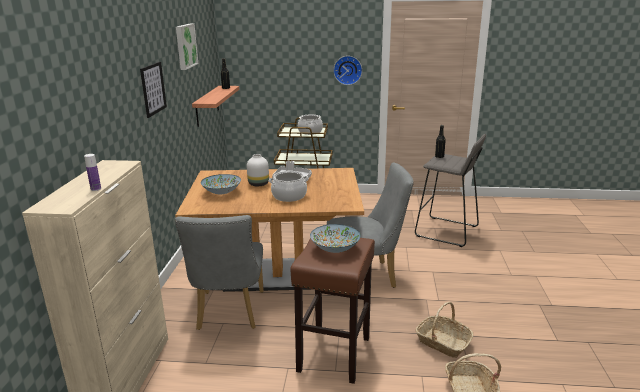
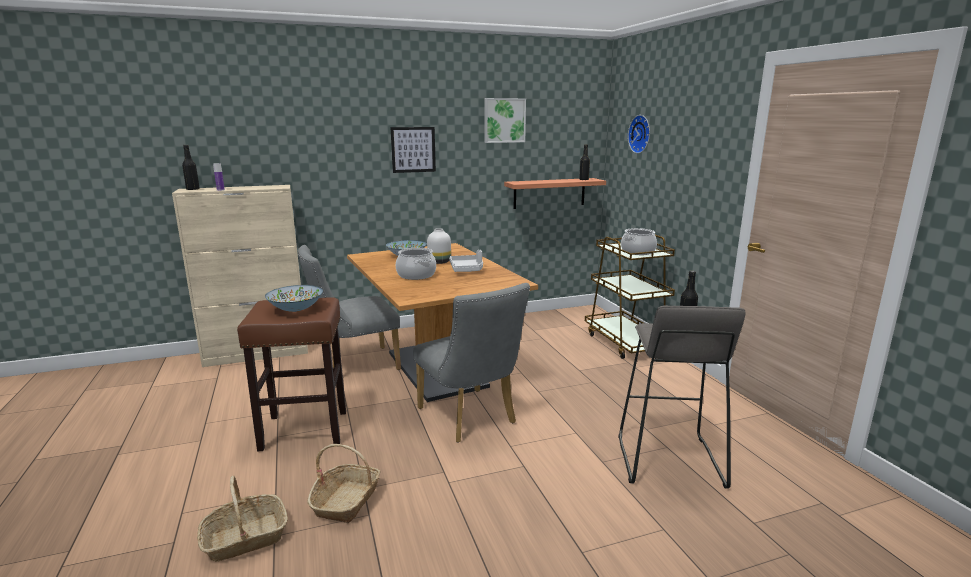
camera: 65 degrees right, 5 degrees down
wall clock [333,56,362,85] -> wall clock moved to [628,115,650,154]
none -> black bottle [182,145,200,190]

